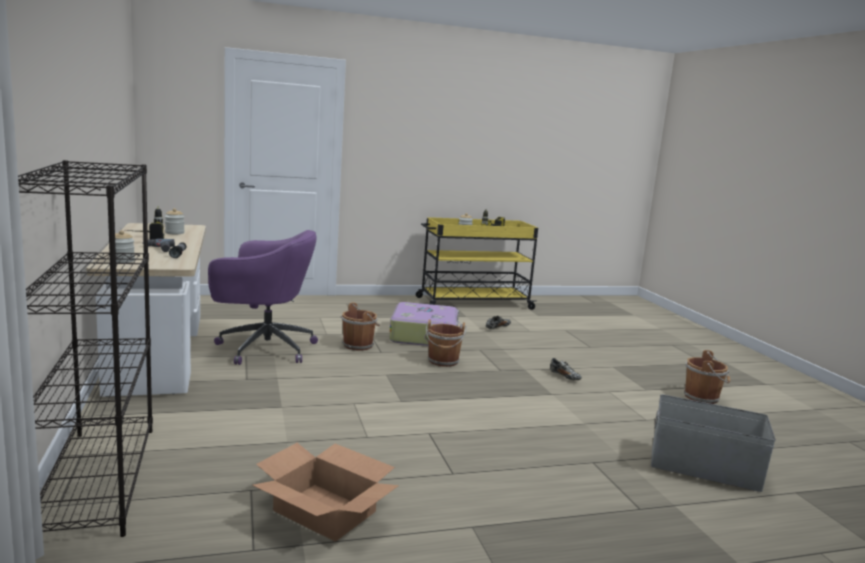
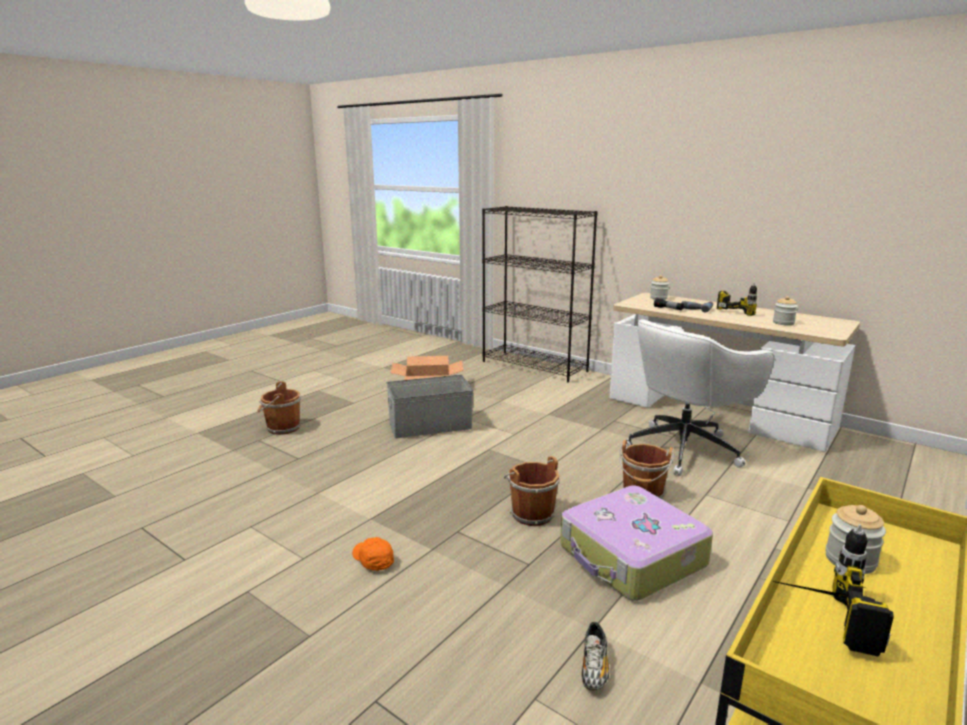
camera: 145 degrees right, 5 degrees up
purple office chair [208,230,318,365] -> white office chair [626,319,775,476]
shoe [550,358,582,380] -> orange cap [352,537,394,571]
grey storage box [651,394,776,492] -> grey storage box moved to [387,375,473,438]
brown bucket [684,350,730,404] -> brown bucket moved to [257,381,301,435]

